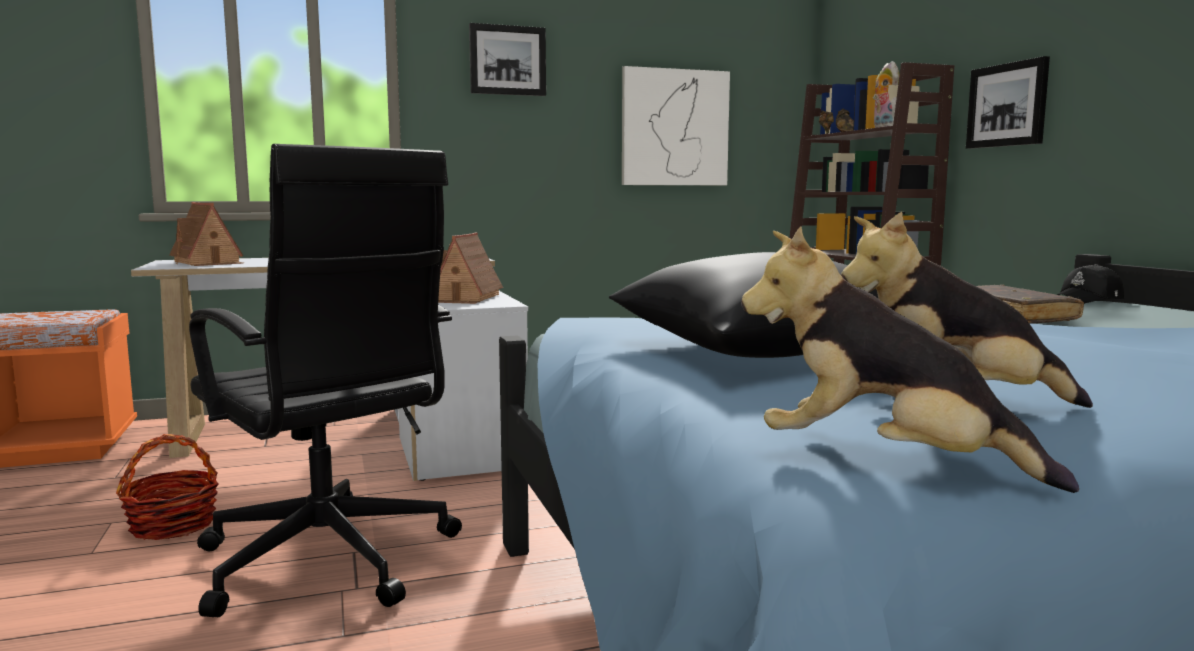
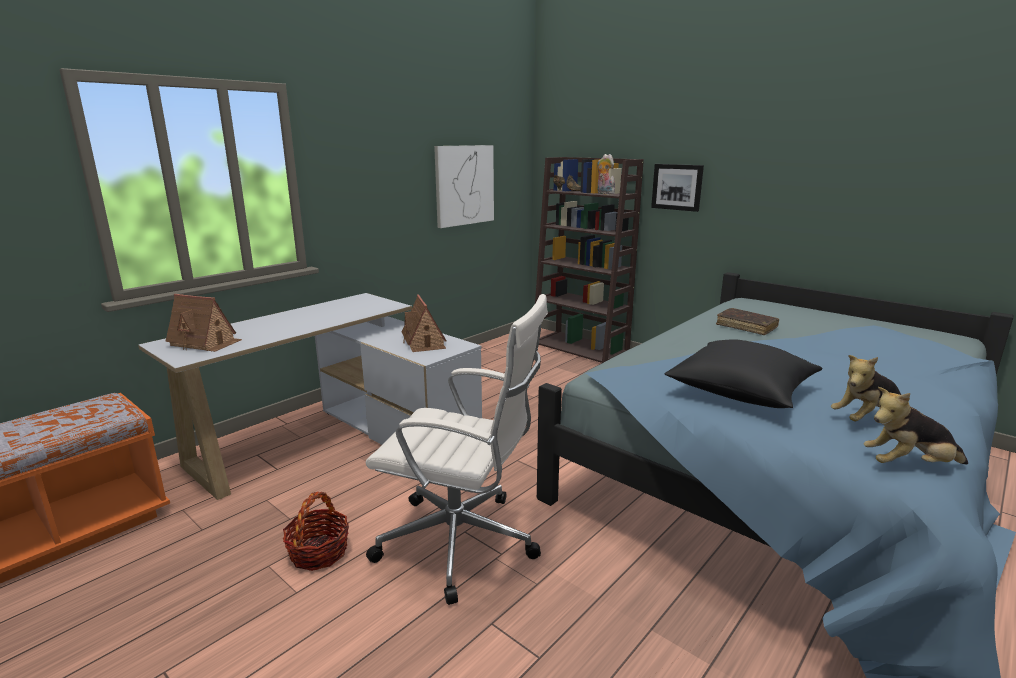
camera: 30 degrees left, 10 degrees up
black office chair [189,144,462,617] -> white office chair [366,294,548,605]
picture [469,23,546,96] -> none
black cap [1057,264,1124,304] -> none

